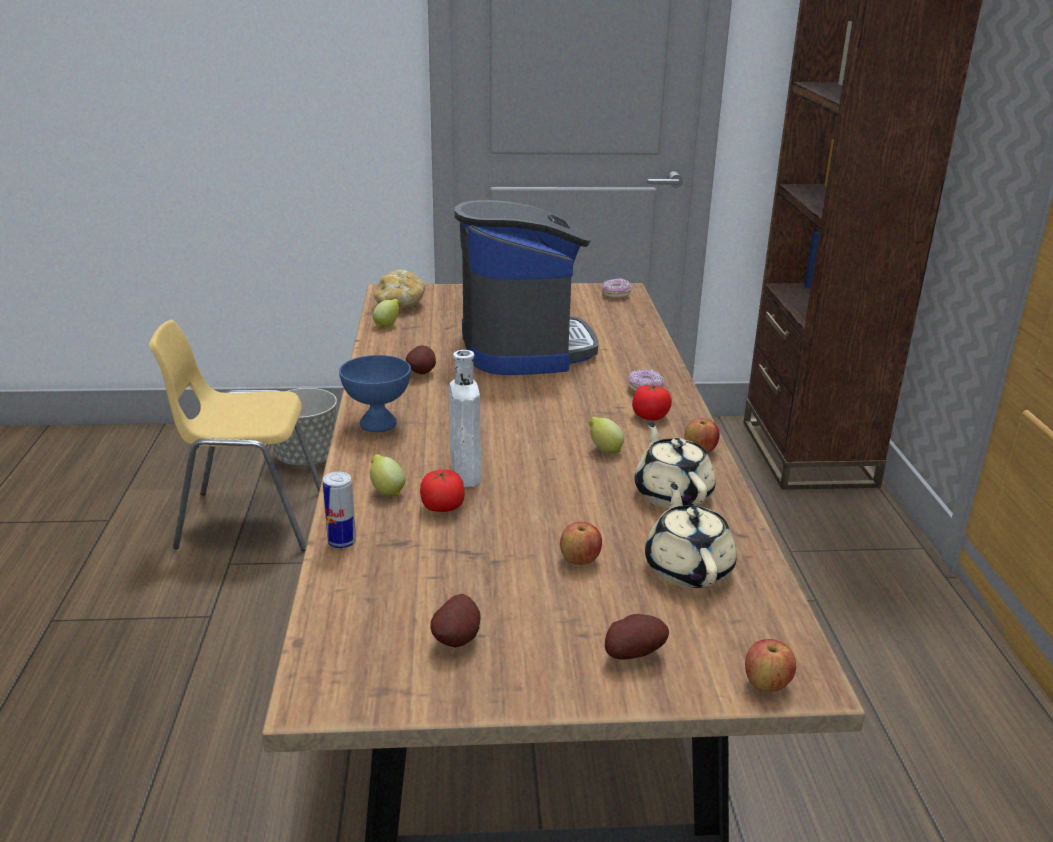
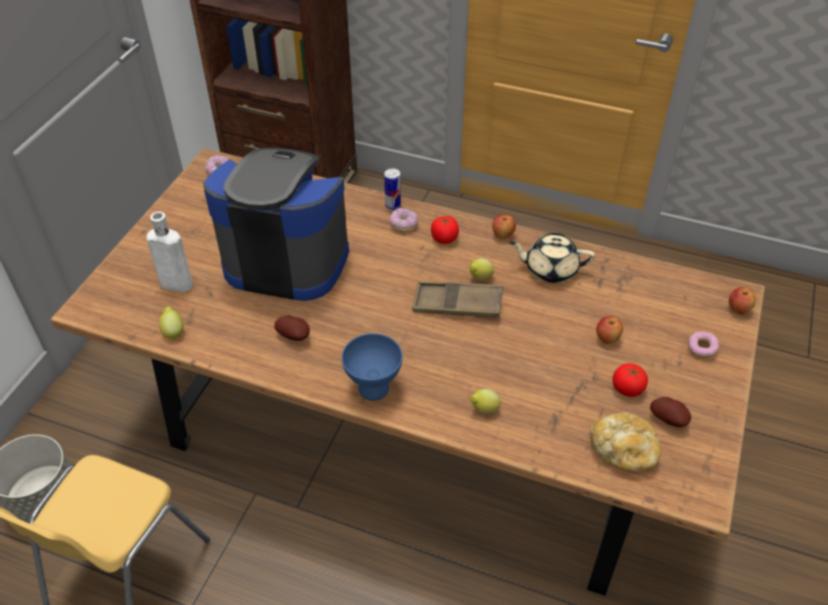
camera: 65 degrees left, 20 degrees up
can [323,472,356,549] -> can moved to [384,169,401,210]
bread [373,270,425,309] -> bread moved to [590,412,661,471]
tomato [420,470,465,512] -> tomato moved to [613,363,648,397]
white bottle [448,350,482,487] -> white bottle moved to [146,211,193,292]
potato [605,614,669,659] -> donut [688,331,719,359]
beige teapot [645,483,737,588] -> none
none -> brown tray [413,281,503,318]

